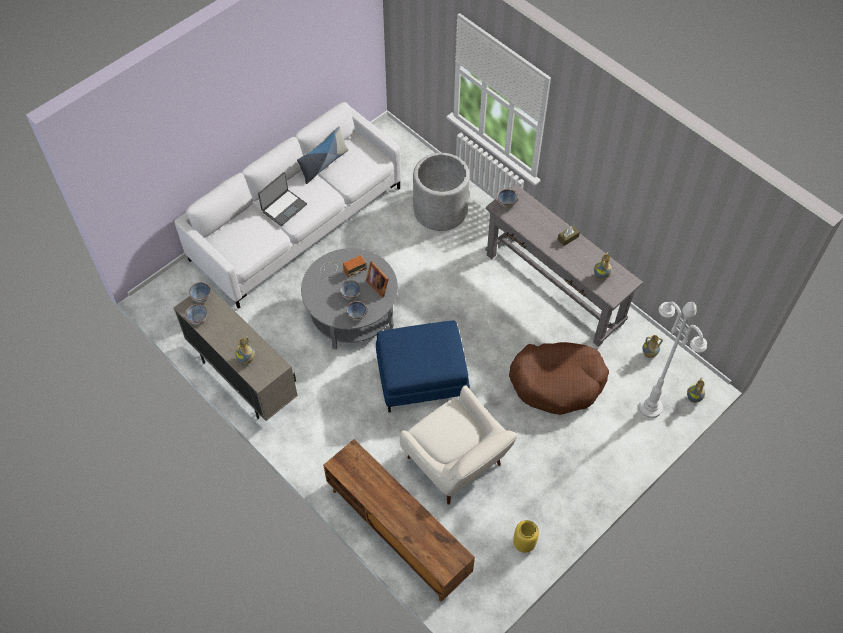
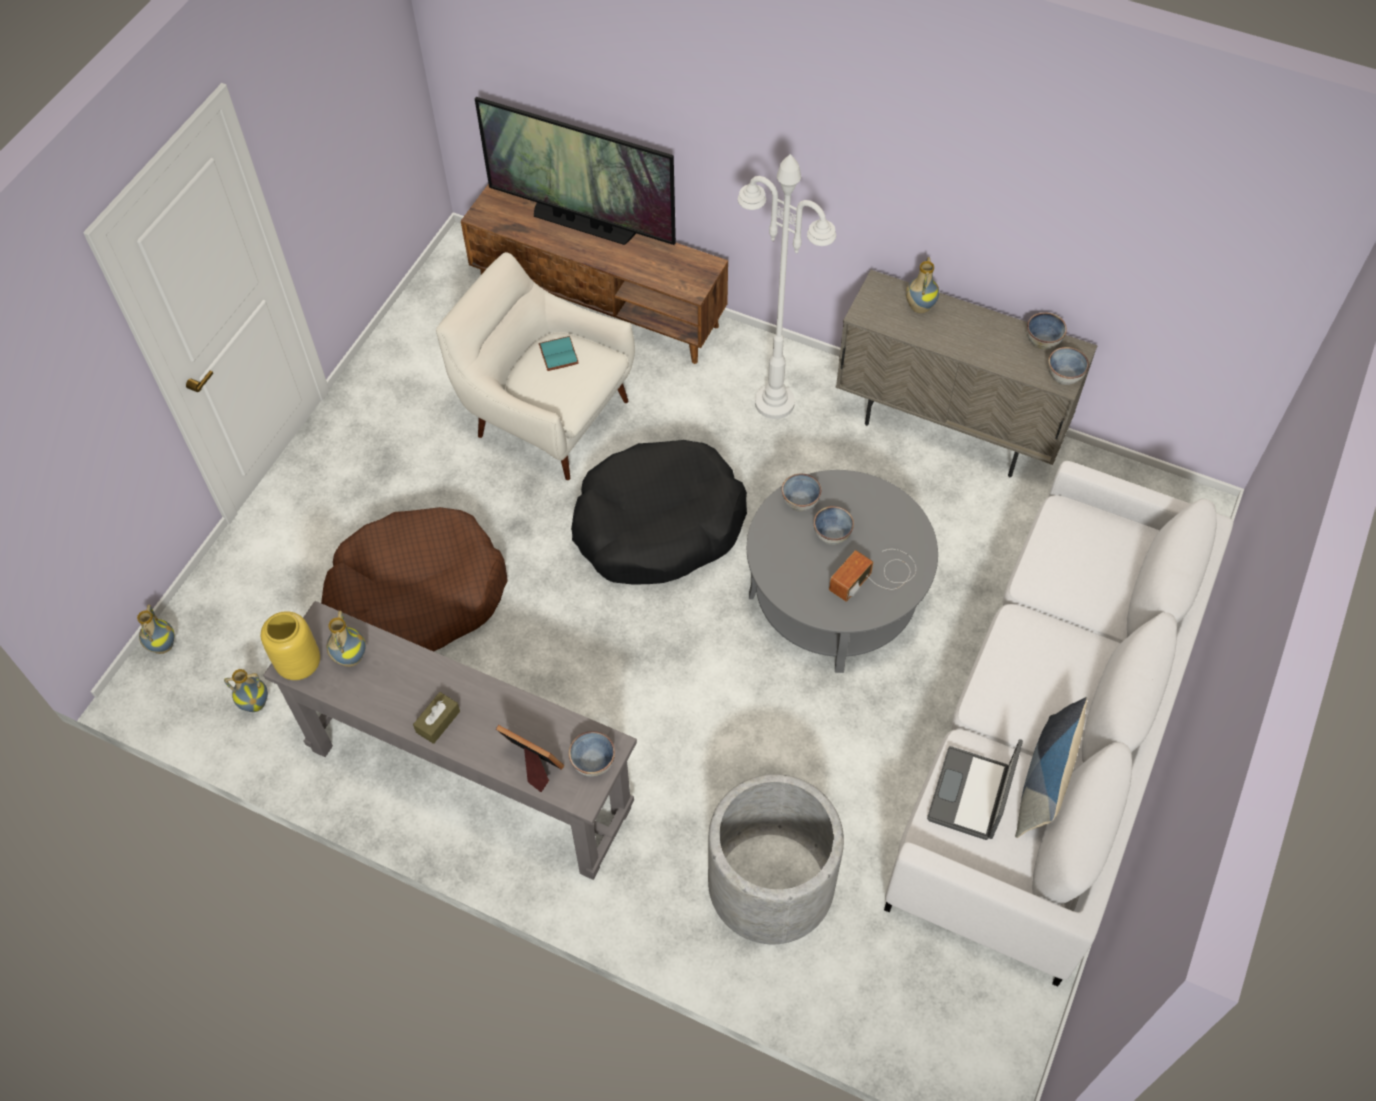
camera: 160 degrees right, 0 degrees up
laptop [258,172,307,226] -> laptop moved to [927,739,1023,840]
picture frame [366,261,389,298] -> picture frame moved to [496,725,564,792]
blue ottoman [376,321,470,412] -> black dog bed [571,440,747,585]
yellow vase [513,520,539,553] -> yellow vase moved to [261,611,320,680]
white floor lamp [639,301,707,418] -> white floor lamp moved to [738,154,836,419]
none -> television [475,97,676,245]
none -> turquoise book [538,336,579,371]

